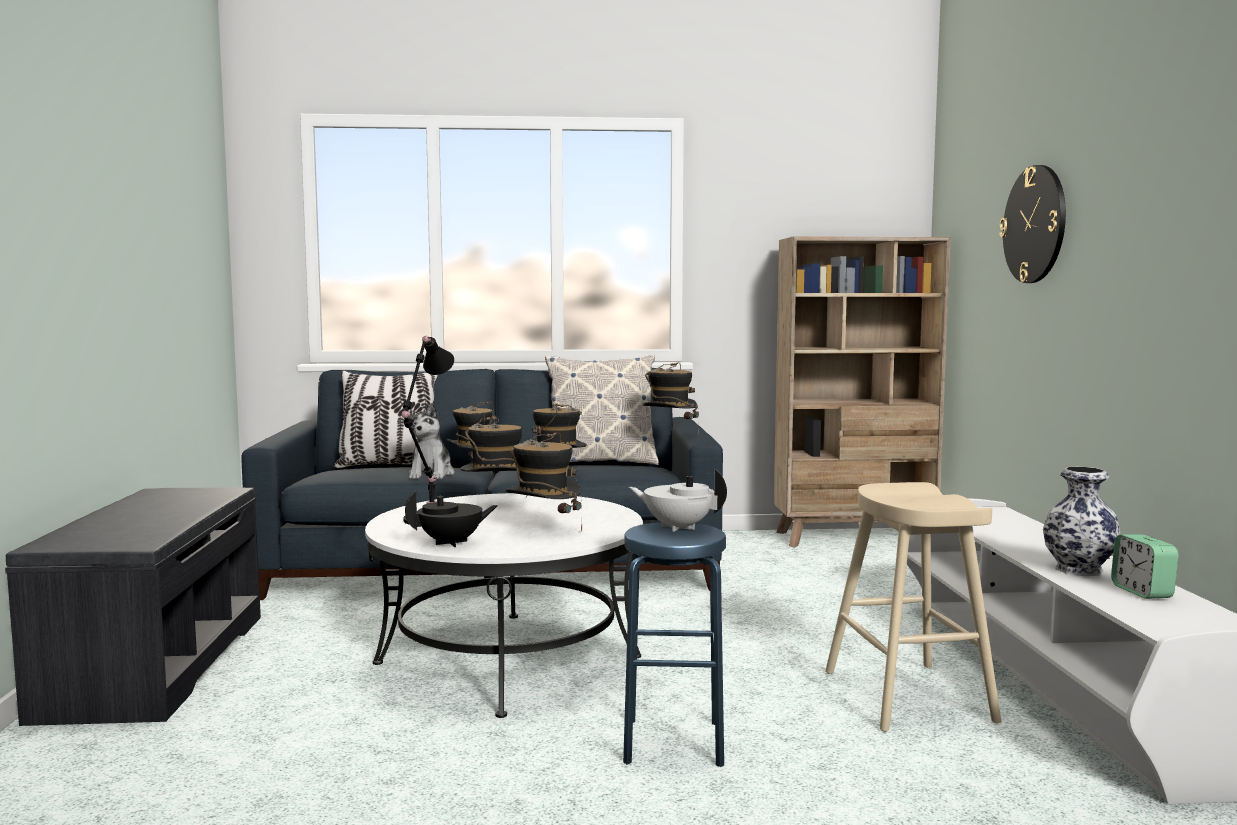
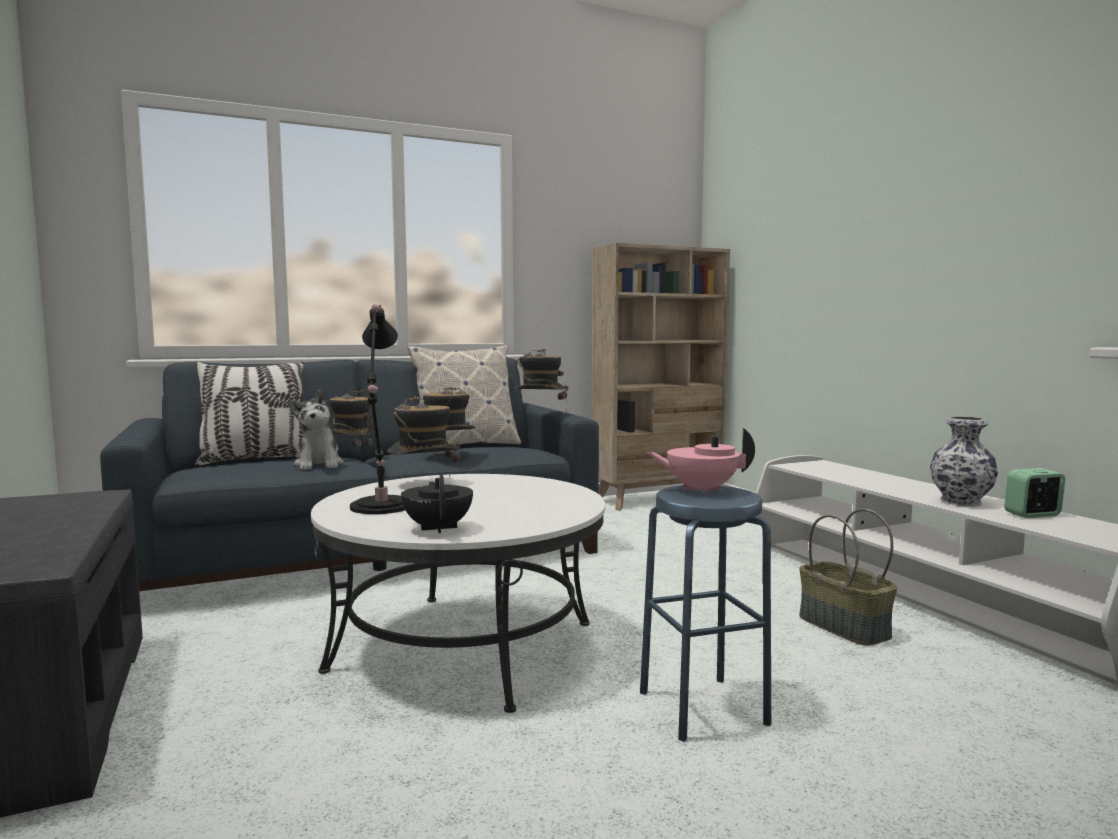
camera: 20 degrees left, 0 degrees up
black teapot [405,490,498,547] -> black teapot turned 60 degrees counterclockwise [401,474,473,533]
hat [505,432,582,532] -> none
white teapot [629,469,727,532] -> pink teapot [647,428,755,494]
beige stool [825,482,1001,732] -> basket [799,509,897,646]
wall clock [999,165,1066,283] -> none
alarm clock [1111,534,1179,599] -> alarm clock turned 105 degrees clockwise [1004,468,1065,518]

